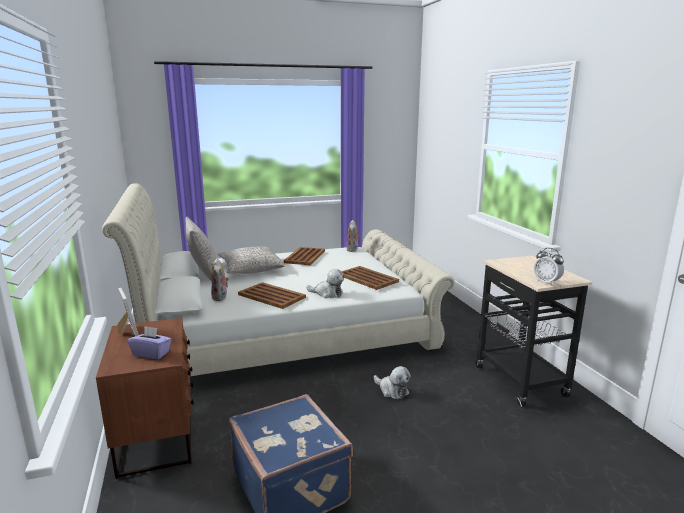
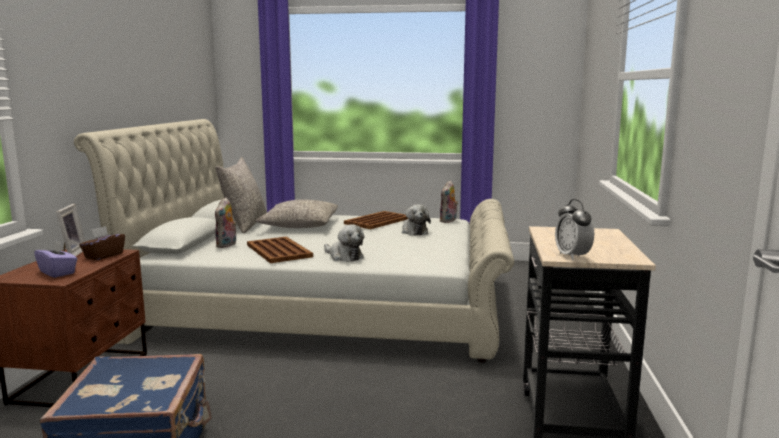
camera: 25 degrees right, 5 degrees down
brown tray [341,266,399,290] -> none
plush toy [373,366,411,399] -> plush toy moved to [402,204,431,236]
none -> brown tissue box [79,226,125,260]

